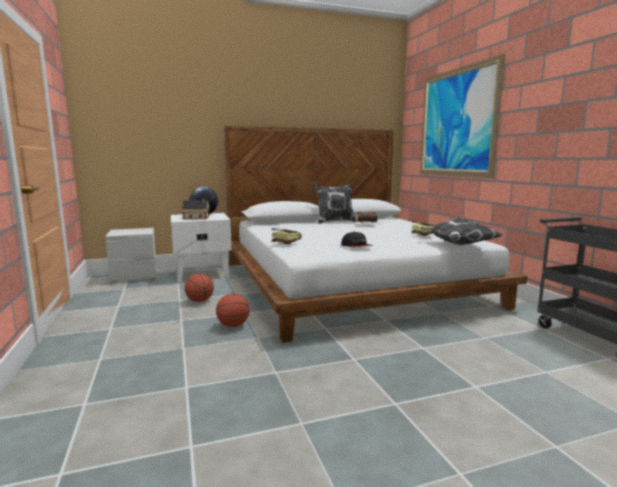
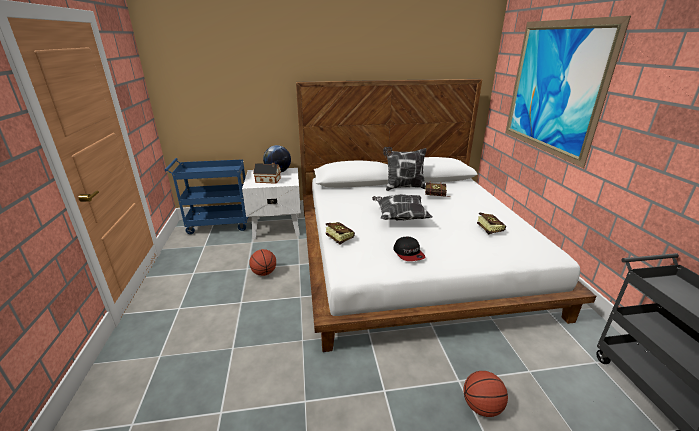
camera: 10 degrees right, 15 degrees up
white nightstand [105,228,157,283] -> blue cart [165,158,249,234]
basketball [216,294,250,327] -> basketball moved to [464,371,508,417]
pillow [420,218,502,245] -> pillow moved to [372,194,432,221]

